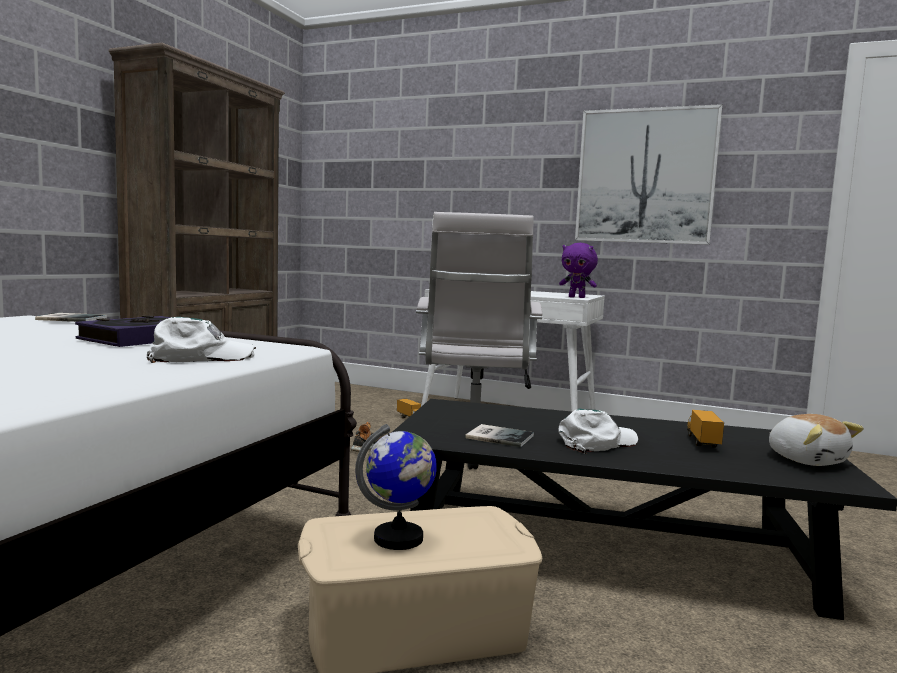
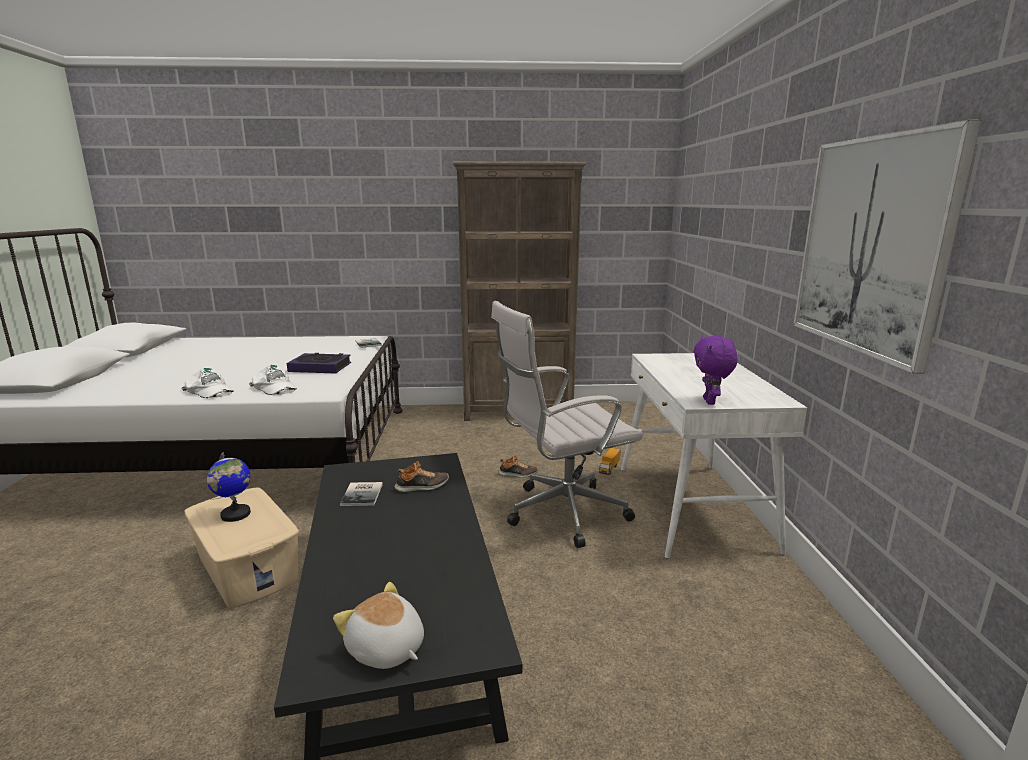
camera: 65 degrees right, 10 degrees up
white cap [558,408,638,454] -> white cap moved to [181,368,234,398]
toy truck [687,410,724,448] -> none
plush toy [769,414,864,466] -> plush toy turned 90 degrees clockwise [333,582,424,669]
none -> shoe [394,461,449,492]

